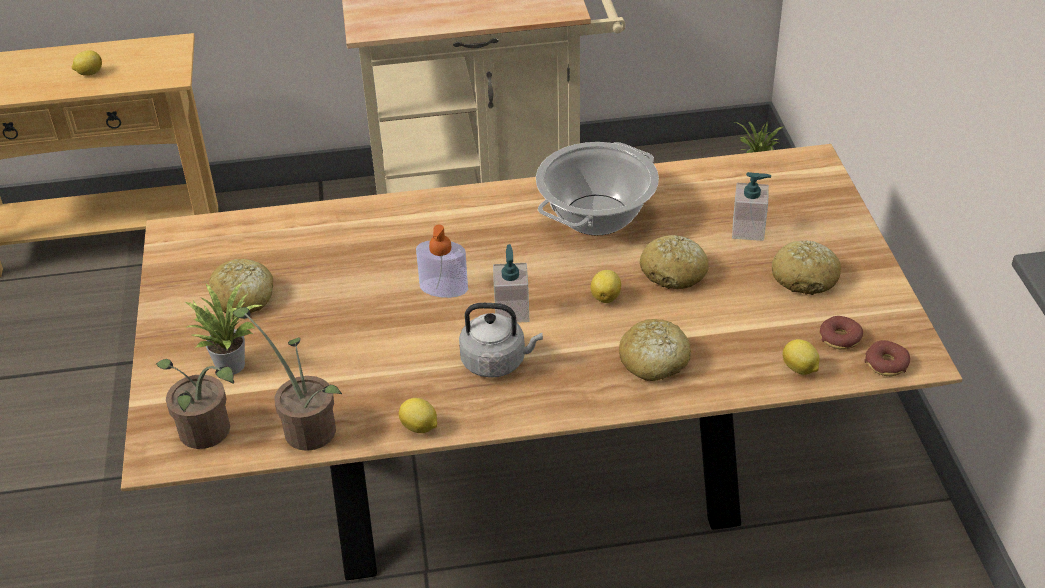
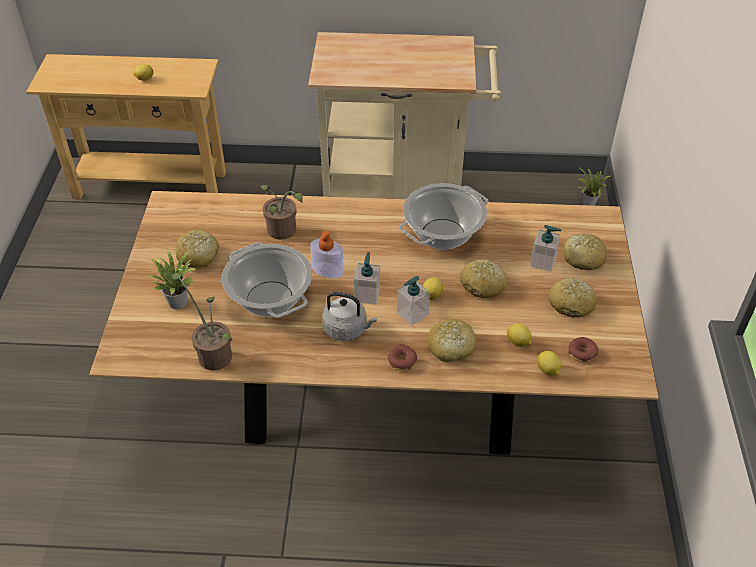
camera: 10 degrees right, 5 degrees up
potted plant [156,359,234,449] -> potted plant moved to [260,185,303,240]
lemon [399,398,437,433] -> lemon moved to [507,324,532,347]
donut [864,340,910,376] -> donut moved to [387,344,417,371]
none -> cooking pot [222,242,312,318]
none -> soap dispenser [397,276,430,326]
none -> bread [564,233,607,270]

